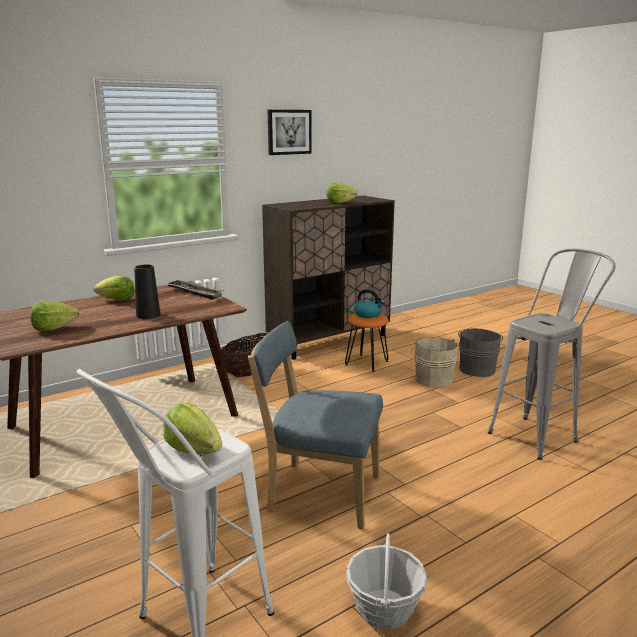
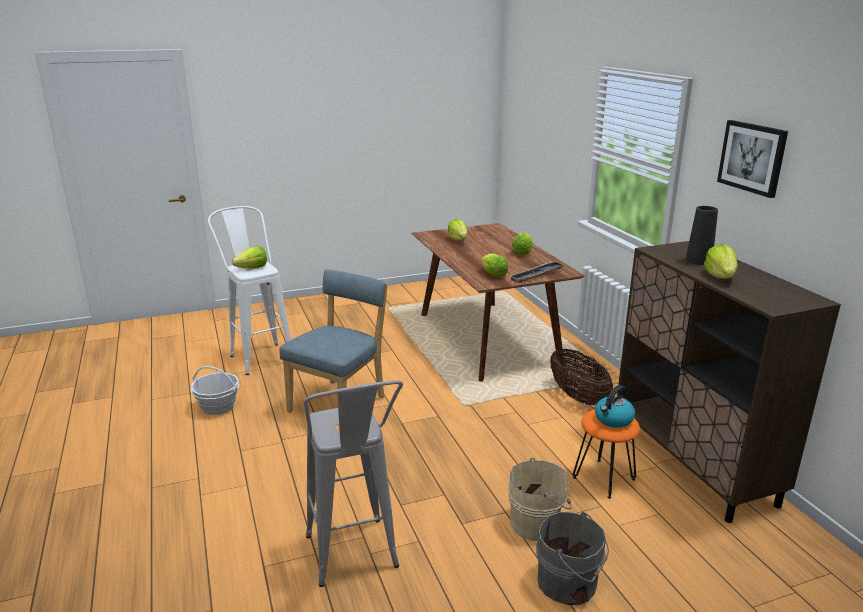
camera: 105 degrees right, 5 degrees up
black vase [134,264,161,319] -> black vase moved to [685,206,718,265]
none -> lettuce [482,254,508,278]

